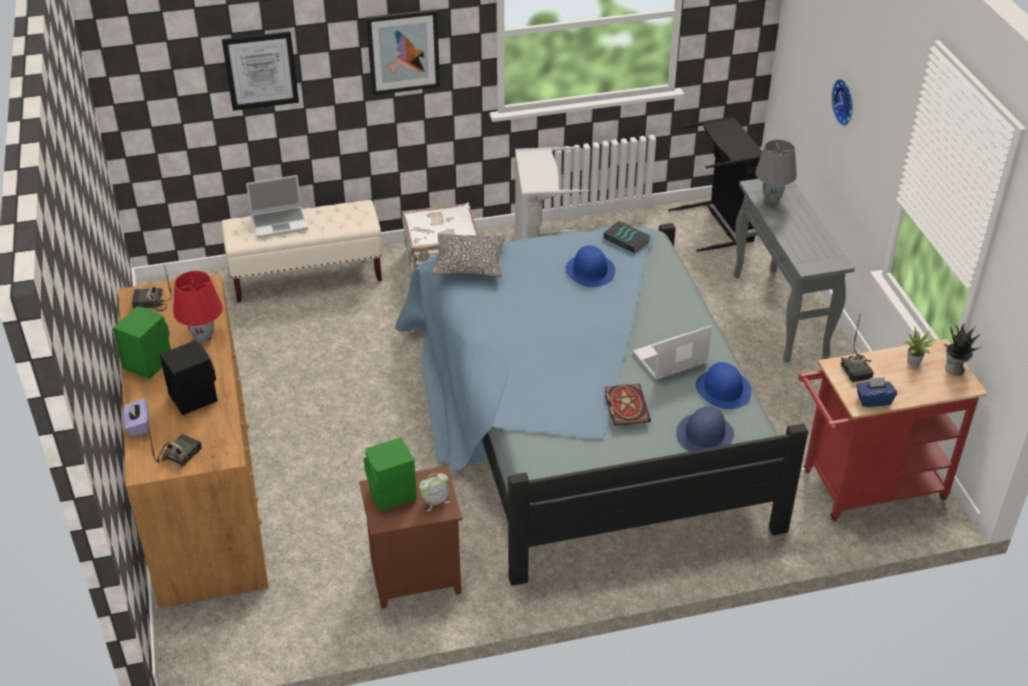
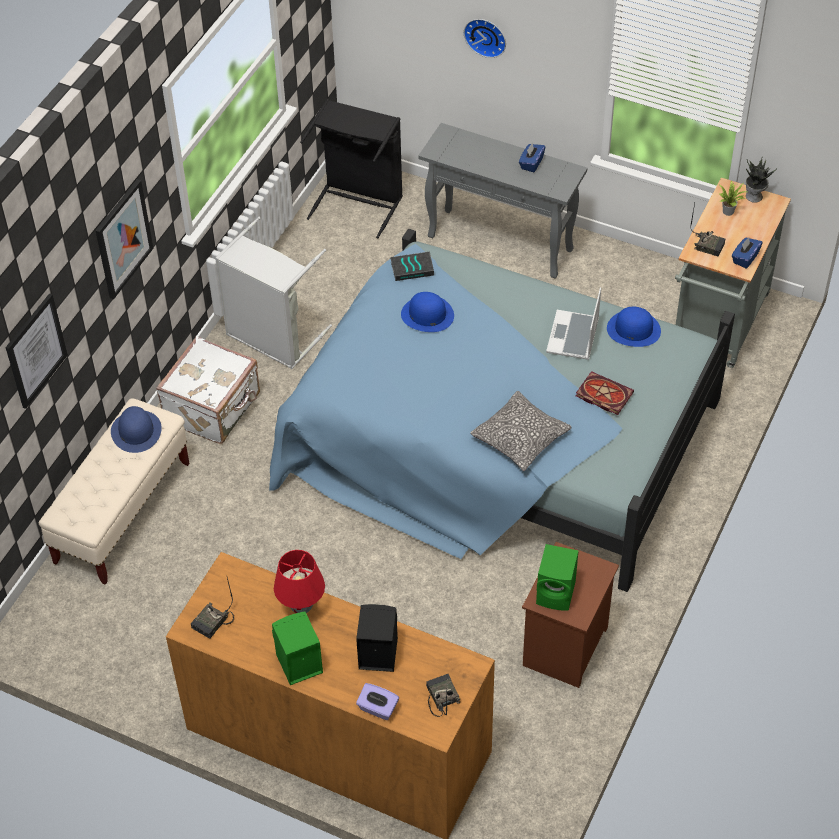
camera: 50 degrees left, 10 degrees up
laptop [246,175,308,238] -> none
alarm clock [419,473,450,512] -> none
pillow [431,233,505,277] -> pillow moved to [470,391,572,471]
blue hat [676,407,734,452] -> blue hat moved to [111,406,162,453]
grey table lamp [755,140,797,203] -> none
red cart [798,339,987,522] -> grey cart [675,178,791,368]
none -> blue tissue box [519,143,545,172]

